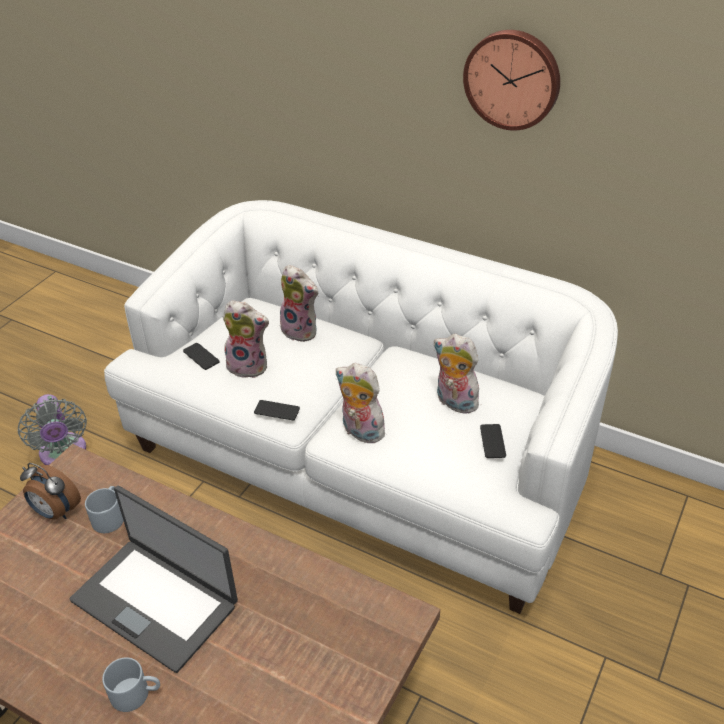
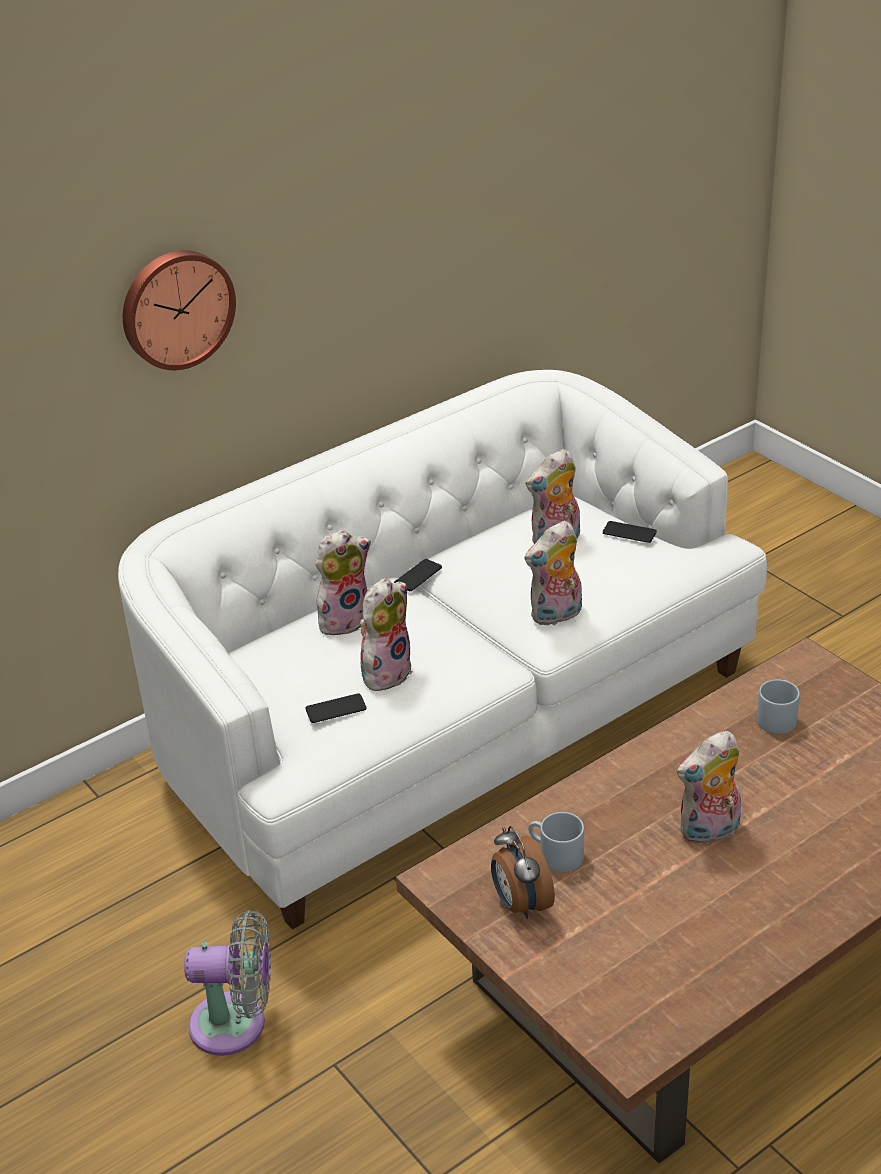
camera: 65 degrees left, 5 degrees down
alarm clock [20,463,81,520] -> alarm clock turned 105 degrees clockwise [491,826,555,919]
laptop [70,486,238,673] -> plush toy [677,731,741,846]
grey mug [102,657,160,712] -> grey mug moved to [757,680,800,734]
phone [254,400,300,420] -> phone moved to [394,559,442,591]
wall clock [463,30,560,131] -> wall clock moved to [123,250,236,370]

